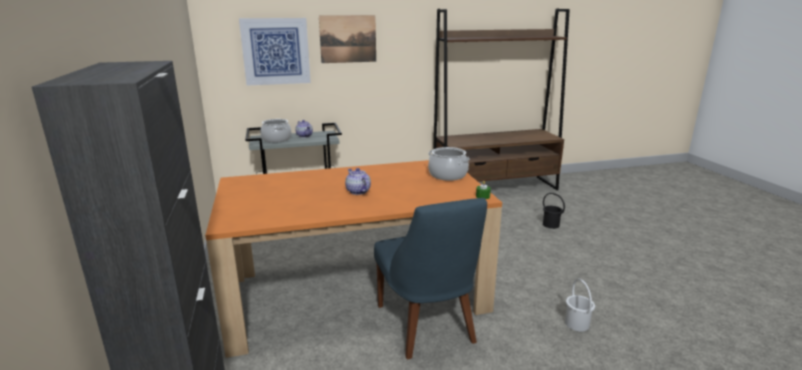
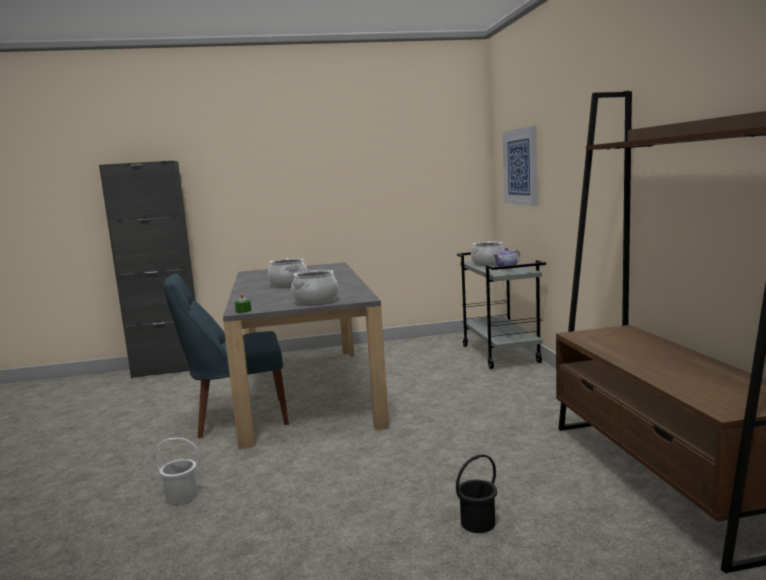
camera: 95 degrees right, 10 degrees down
orange dining table [205,160,502,358] -> grey dining table [223,262,389,449]
picture [319,15,376,63] -> none
teapot [345,168,371,195] -> cooking pot [268,258,308,288]

